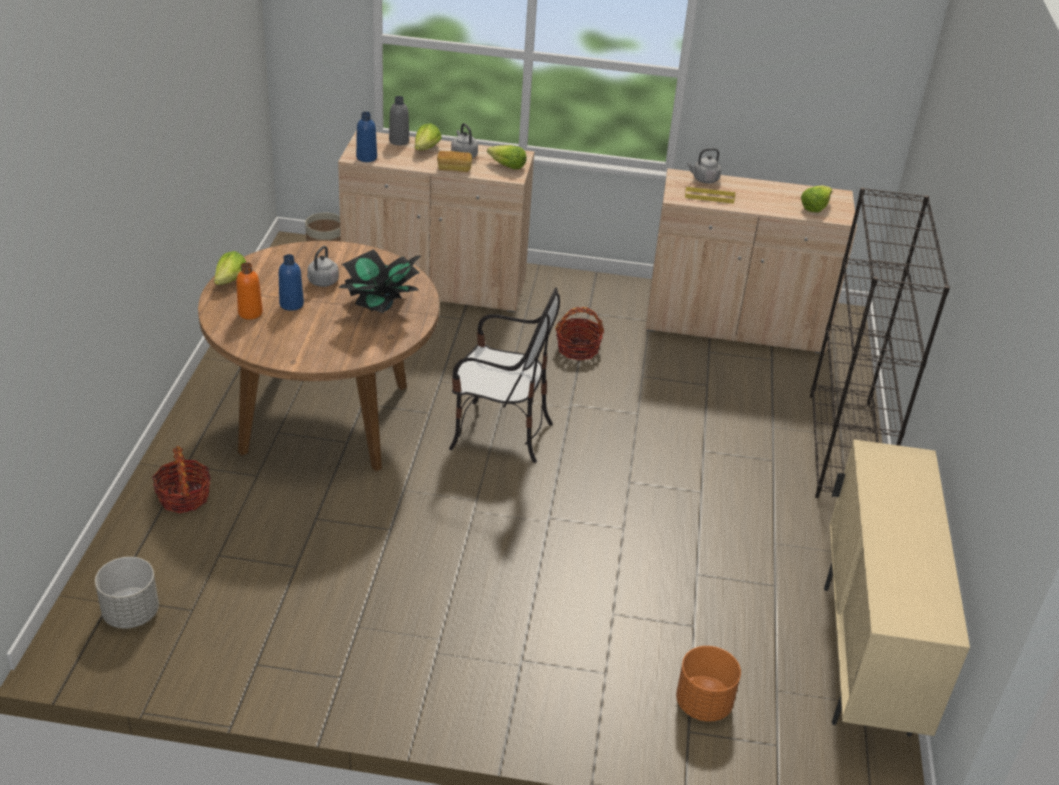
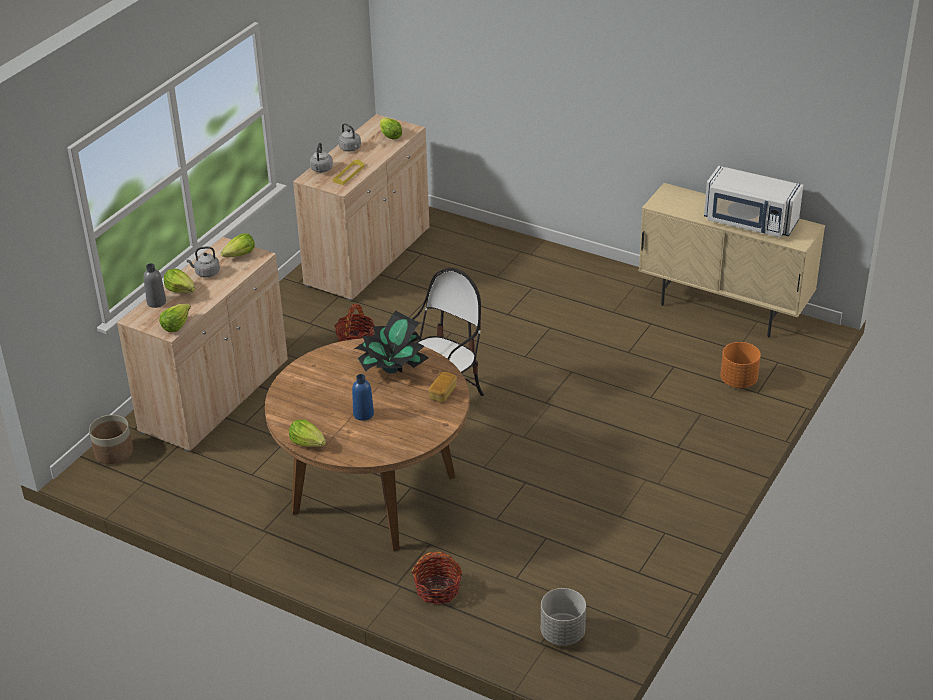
camera: 65 degrees left, 0 degrees up
orange bottle [236,262,263,319] -> none
grey kettle [307,246,339,287] -> grey kettle moved to [339,123,361,151]
blue bottle [356,112,377,162] -> lettuce [159,304,191,332]
bread [437,151,472,172] -> bread moved to [429,372,457,402]
black bookcase [810,187,950,498] -> none
none -> white microwave [704,166,803,237]

